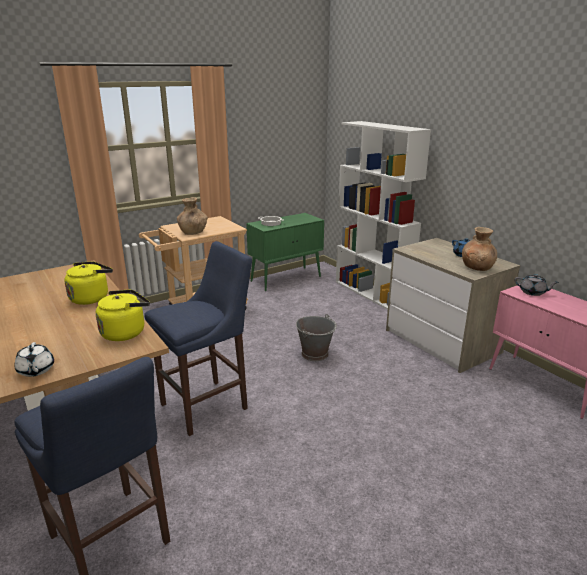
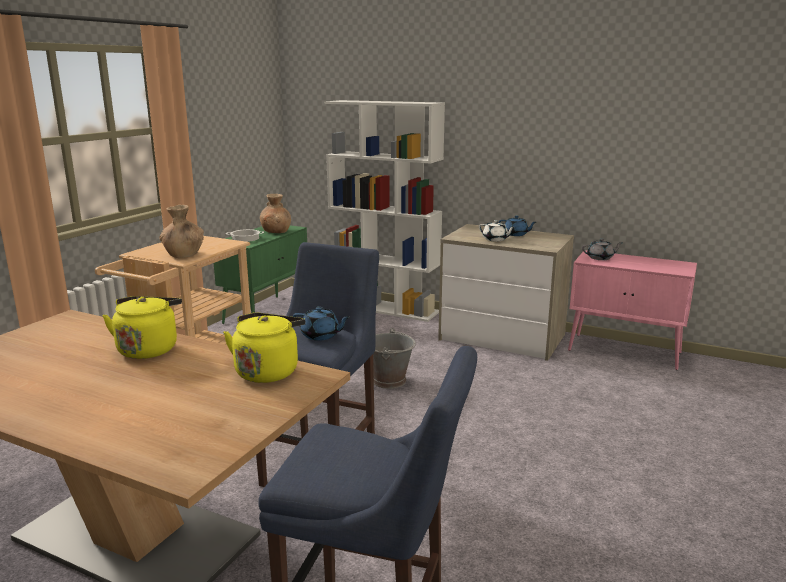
camera: 30 degrees left, 5 degrees down
white teapot [14,342,54,377] -> white teapot moved to [479,220,516,242]
brown vase [462,227,497,271] -> brown vase moved to [260,194,291,233]
none -> blue teapot [293,307,350,341]

